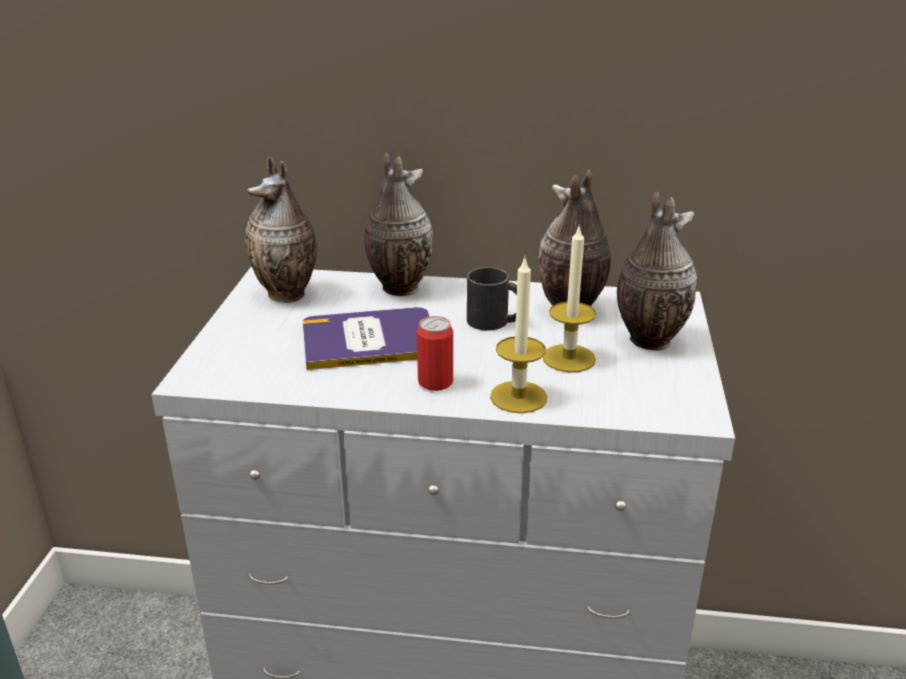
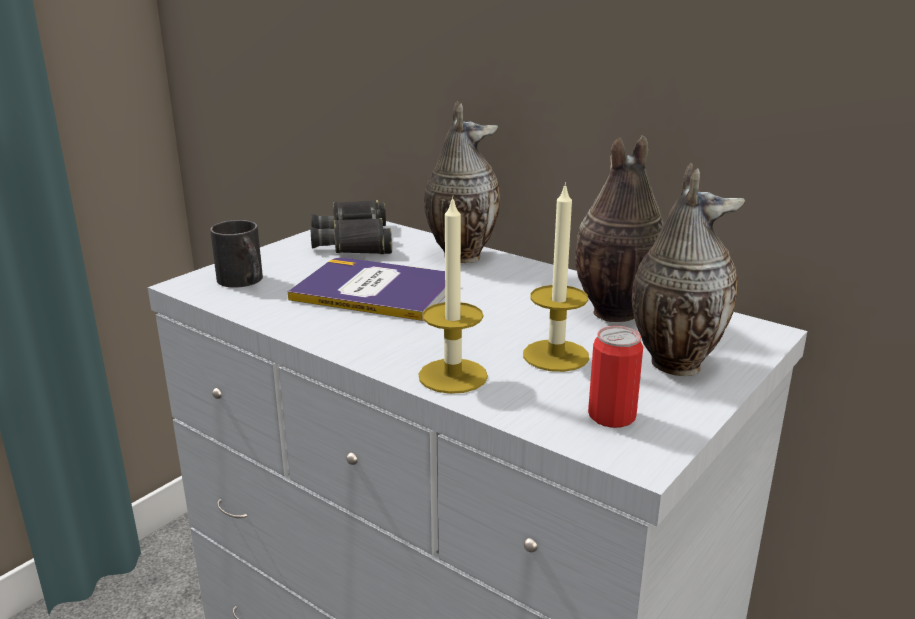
camera: 30 degrees right, 5 degrees down
vase [245,156,317,303] -> black binoculars [311,200,392,254]
can [417,316,453,391] -> can moved to [588,326,643,428]
black mug [467,267,517,331] -> black mug moved to [210,220,263,288]

